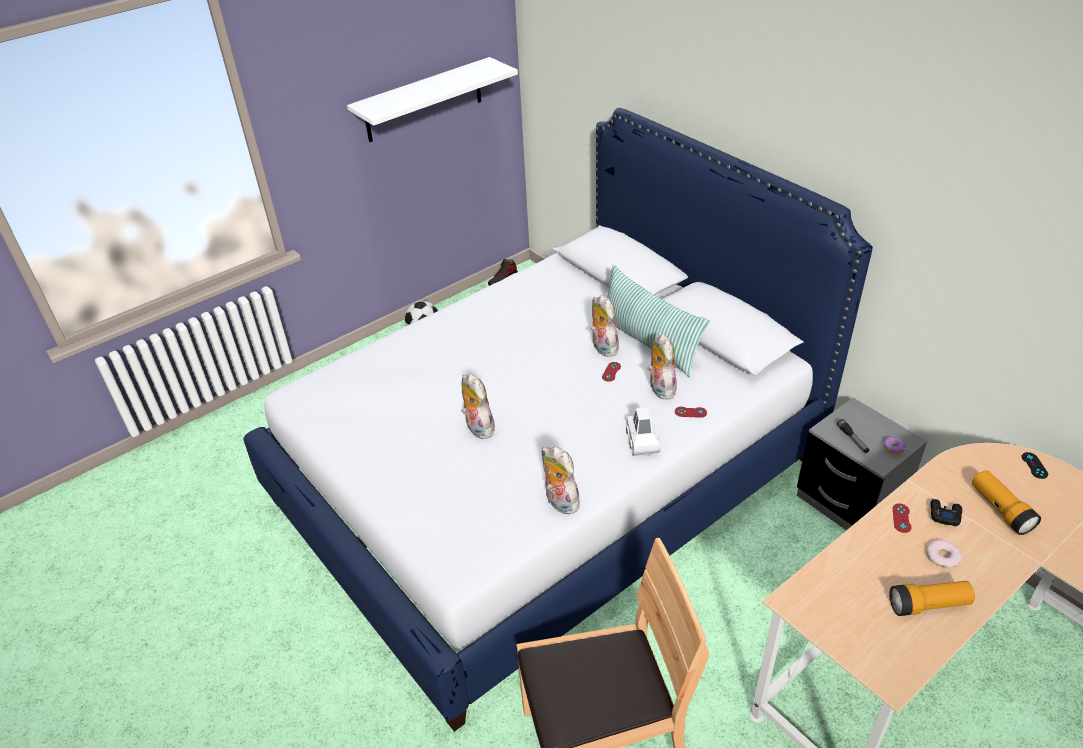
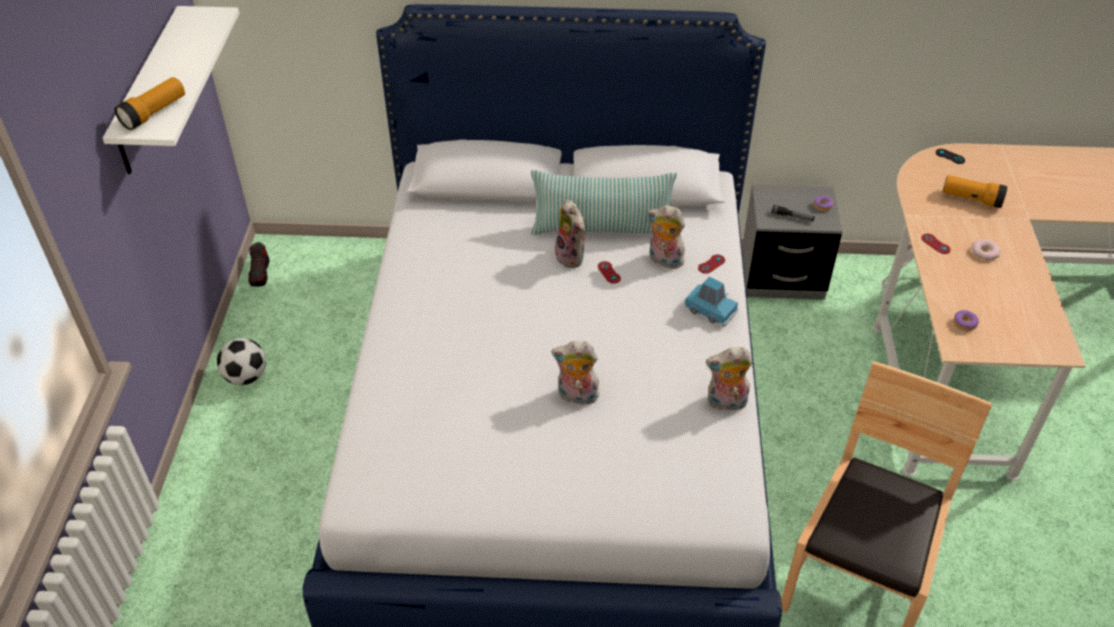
camera: 50 degrees left, 5 degrees up
plush toy [591,295,619,357] -> plush toy turned 135 degrees counterclockwise [555,199,586,268]
white toy car [626,407,660,456] -> blue toy car [685,277,738,327]
flashlight [889,581,975,616] -> flashlight moved to [115,77,185,130]
black game controller [931,499,962,527] -> none
none -> donut [953,310,979,331]

